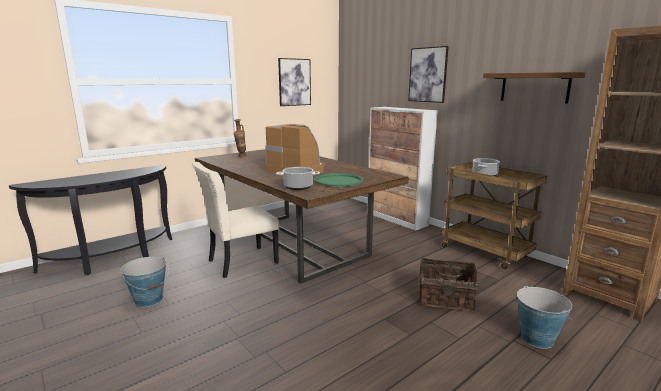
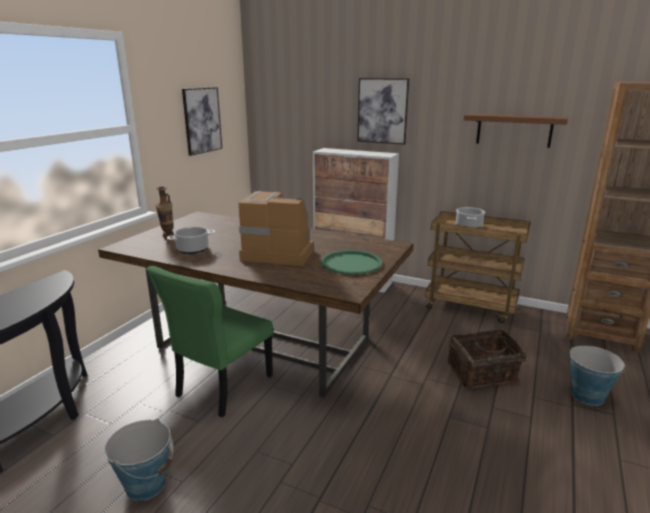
camera: 25 degrees left, 5 degrees up
beige chair [192,162,279,278] -> green chair [146,266,274,418]
cooking pot [276,167,320,190] -> cooking pot moved to [167,226,215,254]

